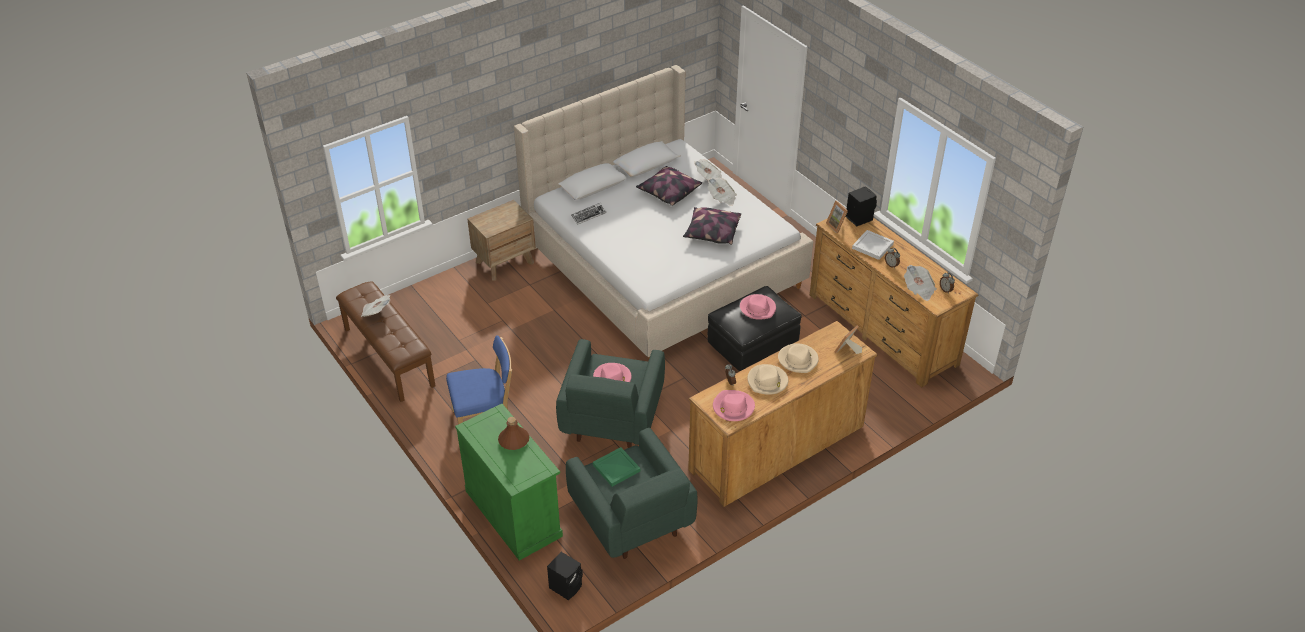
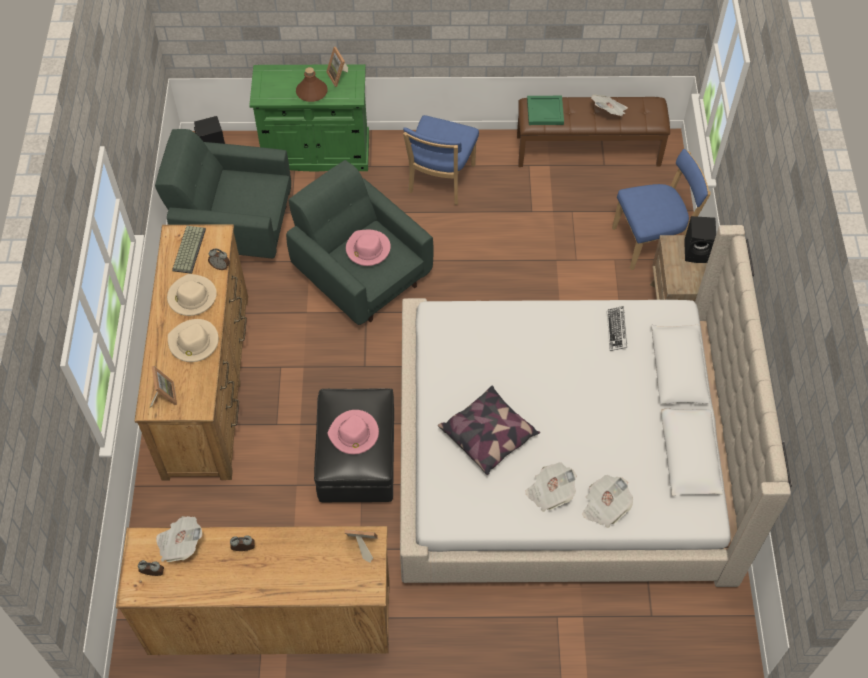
camera: 125 degrees right, 15 degrees up
green tray [593,447,640,487] -> green tray moved to [527,96,564,125]
pillow [636,166,702,206] -> none
pink hat [713,390,755,421] -> keyboard [172,226,206,274]
black speaker [846,187,877,226] -> black speaker moved to [684,216,716,263]
white tray [852,230,894,260] -> none
none -> picture frame [326,47,348,87]
none -> blue chair [612,149,711,270]

